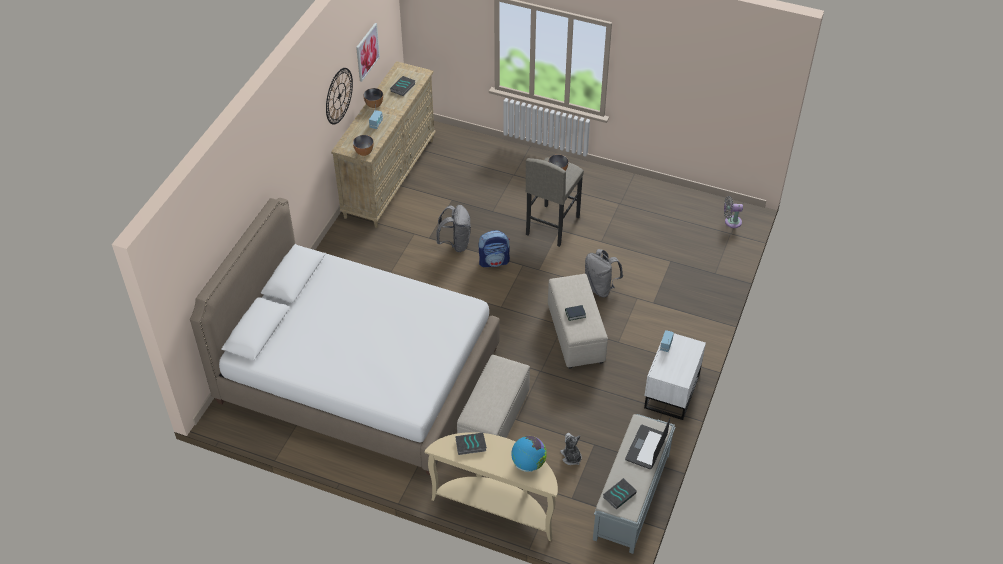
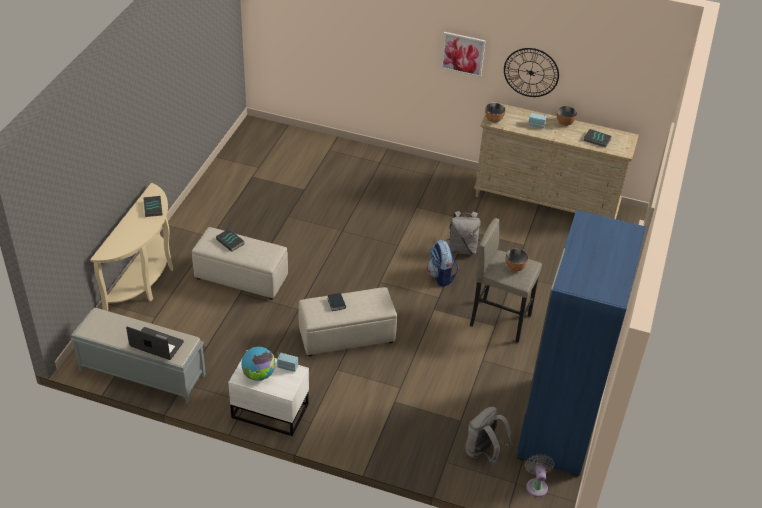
camera: 85 degrees right, 5 degrees down
white bed [190,198,500,475] -> none
picture [356,23,380,82] -> picture moved to [441,32,486,77]
globe [511,436,547,472] -> globe moved to [241,347,275,381]
plush toy [560,433,582,465] -> none
grey backpack [585,249,623,297] -> grey backpack moved to [465,407,513,464]
book [603,478,637,509] -> book moved to [216,229,245,252]
none -> blue wardrobe [517,209,646,476]

